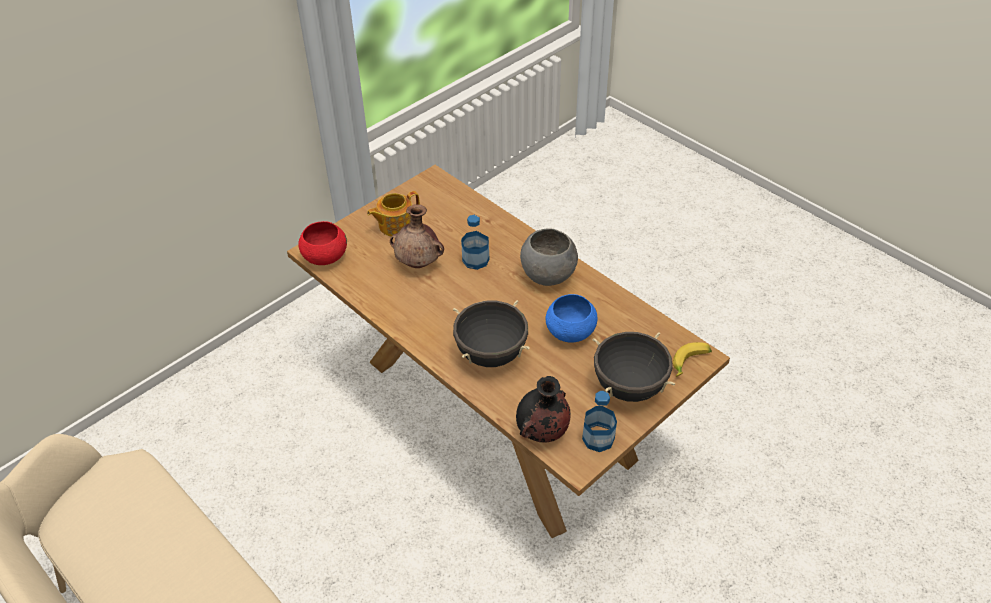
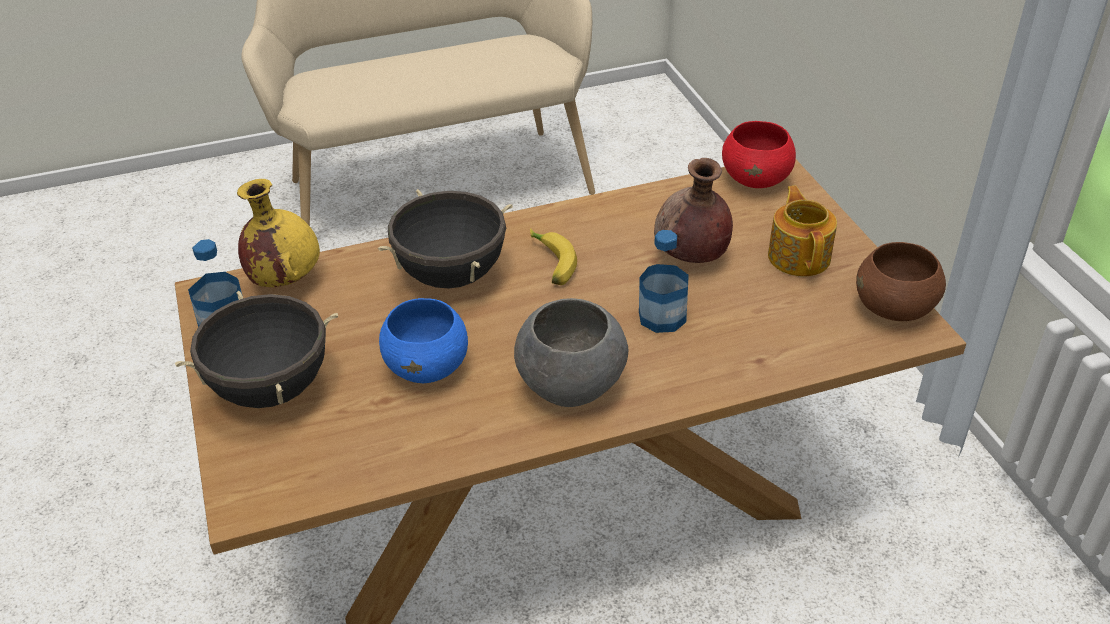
camera: 115 degrees right, 5 degrees down
black vase [516,376,571,443] -> yellow vase [237,179,320,287]
banana [673,342,712,377] -> banana moved to [530,228,577,285]
none -> brown bowl [856,242,946,321]

